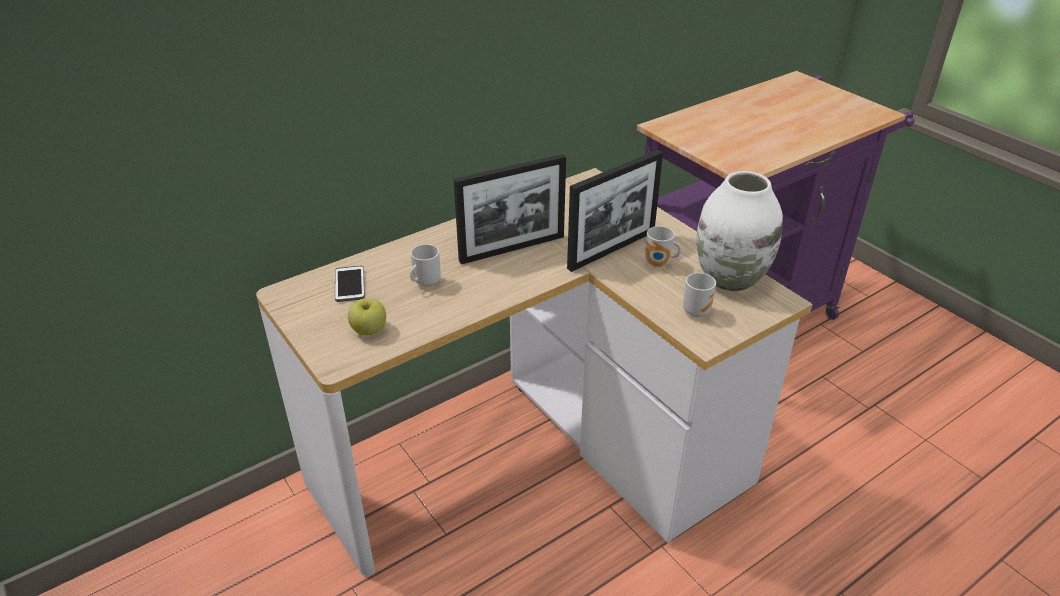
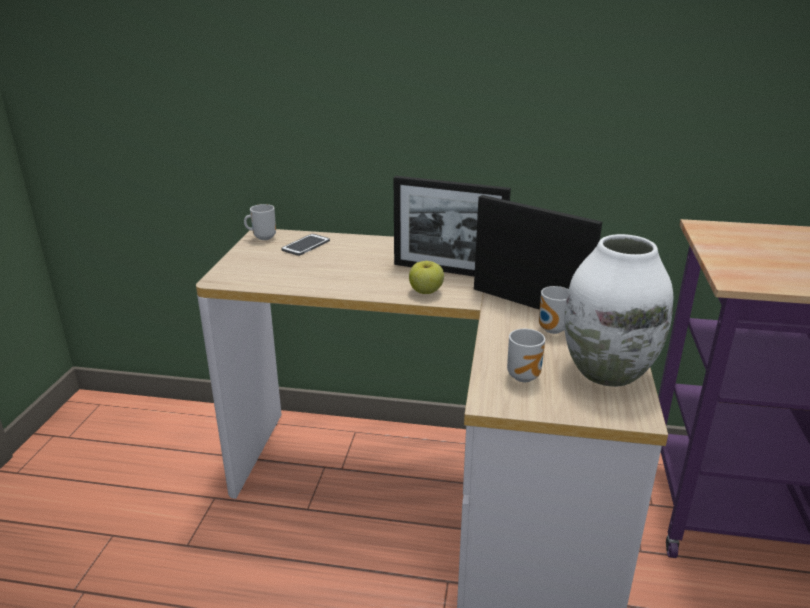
camera: 45 degrees right, 10 degrees down
apple [348,298,386,335] -> apple moved to [409,261,444,294]
mug [410,244,441,287] -> mug moved to [244,204,276,240]
picture frame [567,150,663,272] -> picture frame turned 150 degrees counterclockwise [474,195,602,310]

